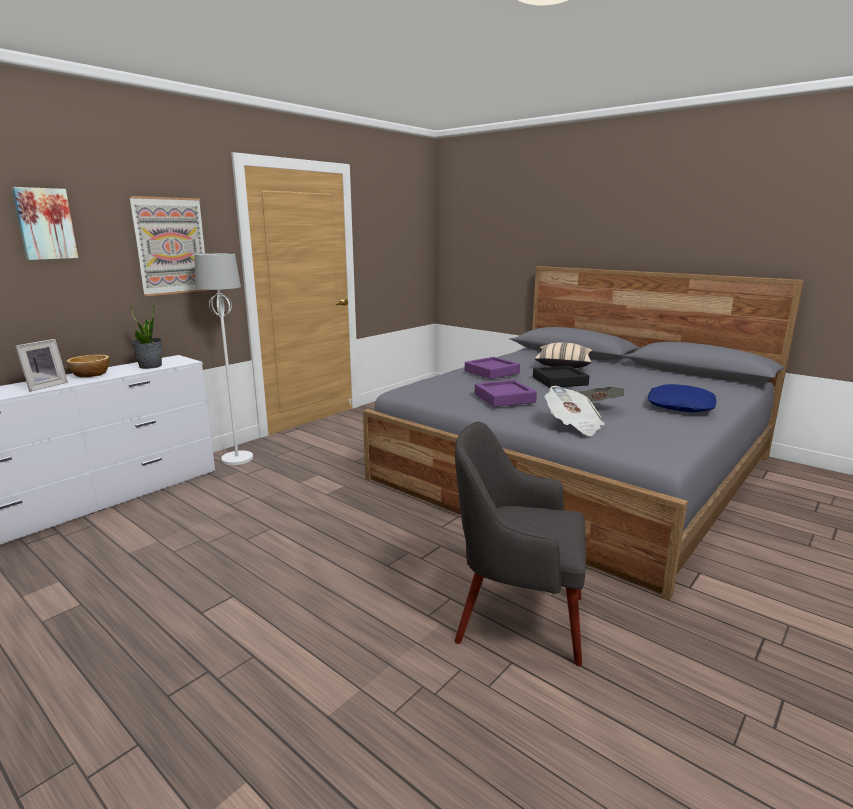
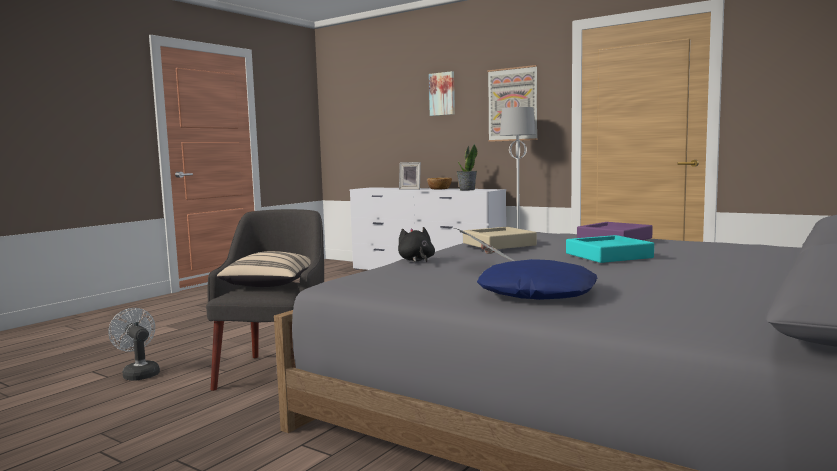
camera: 85 degrees right, 10 degrees down
purple tray [475,380,537,407] -> beige tray [463,227,537,249]
black tray [533,366,589,388] -> turquoise tray [566,235,654,263]
beige pillow [535,342,593,368] -> beige pillow moved to [217,251,311,287]
newspaper [545,386,605,436] -> black plush toy [398,227,435,262]
none -> white fan [108,308,160,381]

